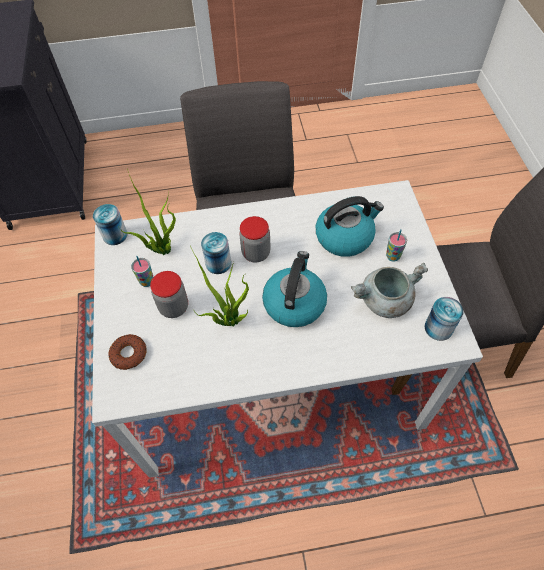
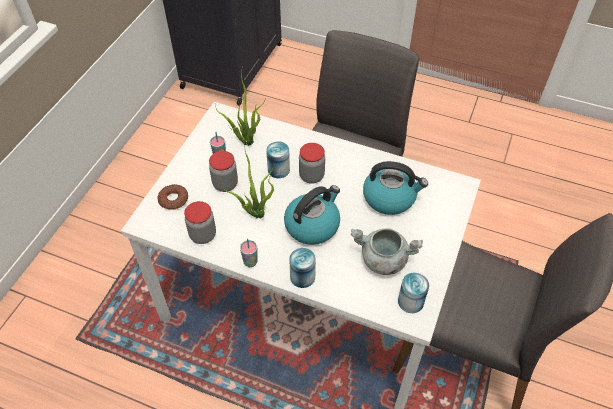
camera: 30 degrees right, 5 degrees down
can [93,204,128,245] -> can moved to [289,248,316,288]
cup [386,229,407,262] -> cup moved to [240,239,257,267]
none -> jar [184,201,216,244]

